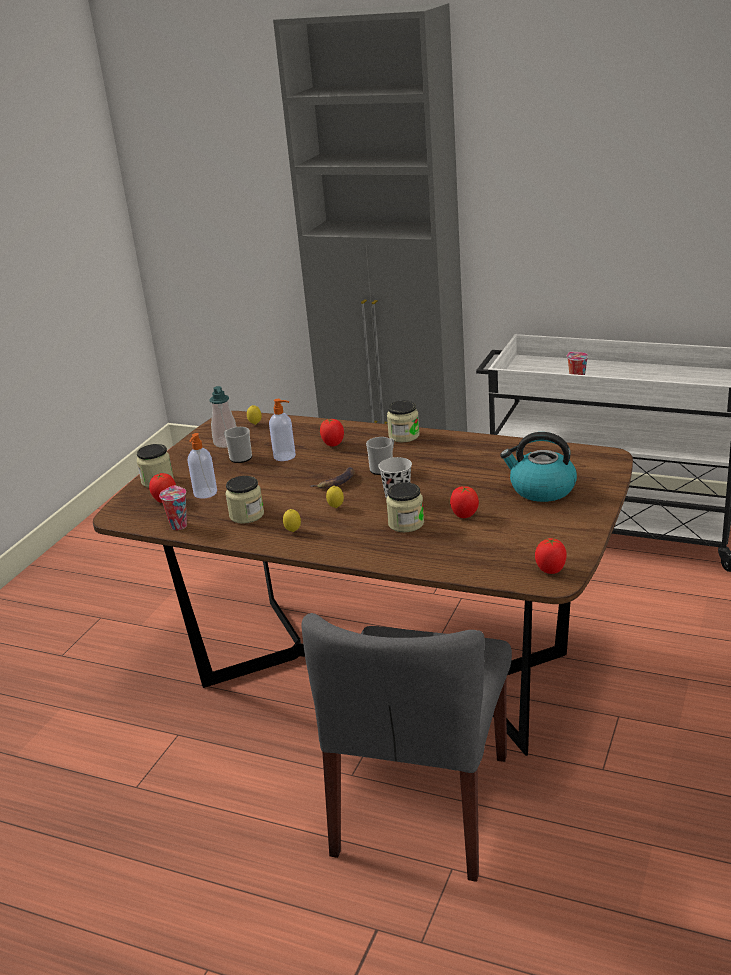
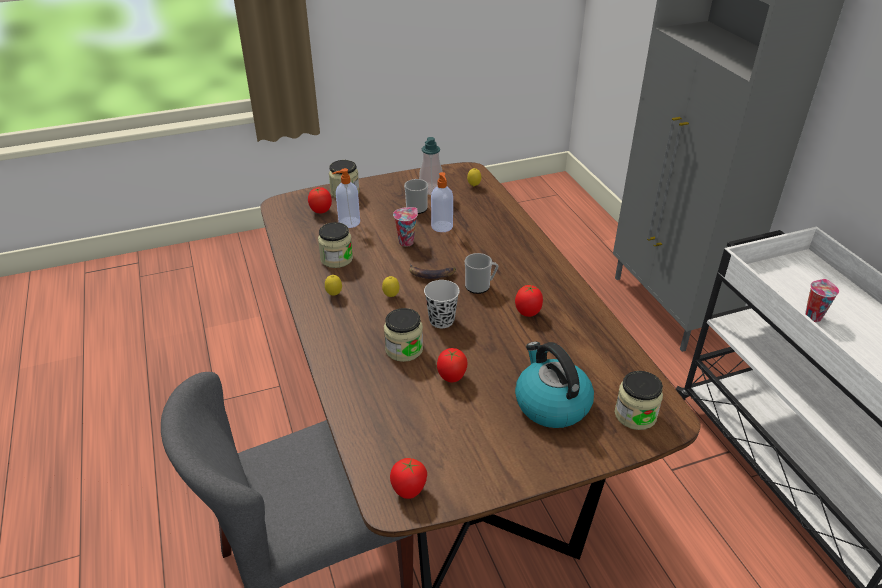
camera: 45 degrees right, 10 degrees up
cup [159,486,187,530] -> cup moved to [393,207,418,247]
tomato [320,419,344,447] -> tomato moved to [515,284,543,317]
jar [387,400,420,442] -> jar moved to [615,371,663,430]

